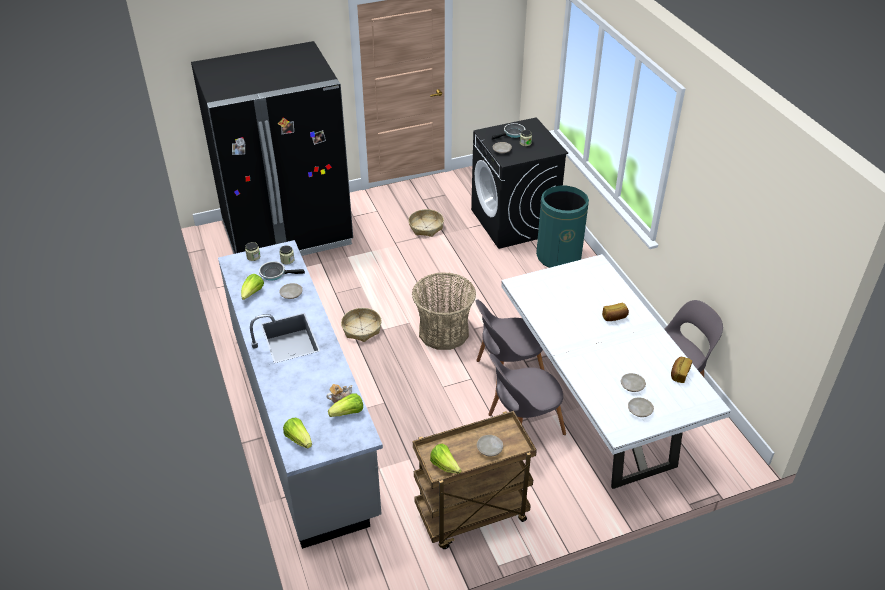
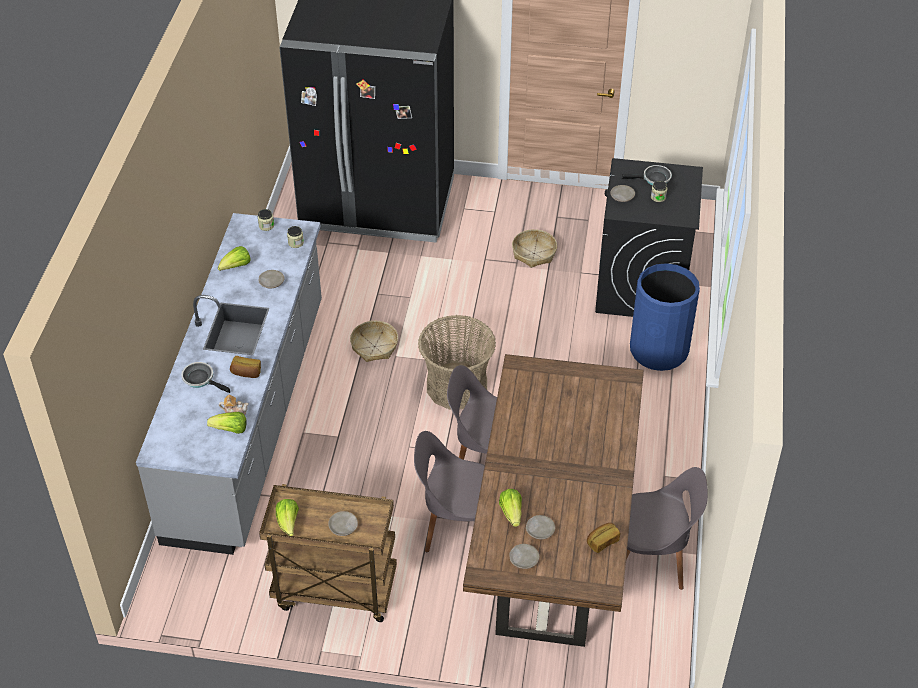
camera: 30 degrees right, 5 degrees up
frying pan [259,261,305,281] -> frying pan moved to [181,362,230,393]
lettuce [283,418,312,448] -> lettuce moved to [499,489,522,527]
white dining table [501,254,731,489] -> brown dining table [463,354,644,647]
green trash can [536,186,589,268] -> blue trash can [630,263,700,371]
bread [602,303,629,321] -> bread moved to [230,356,261,378]

